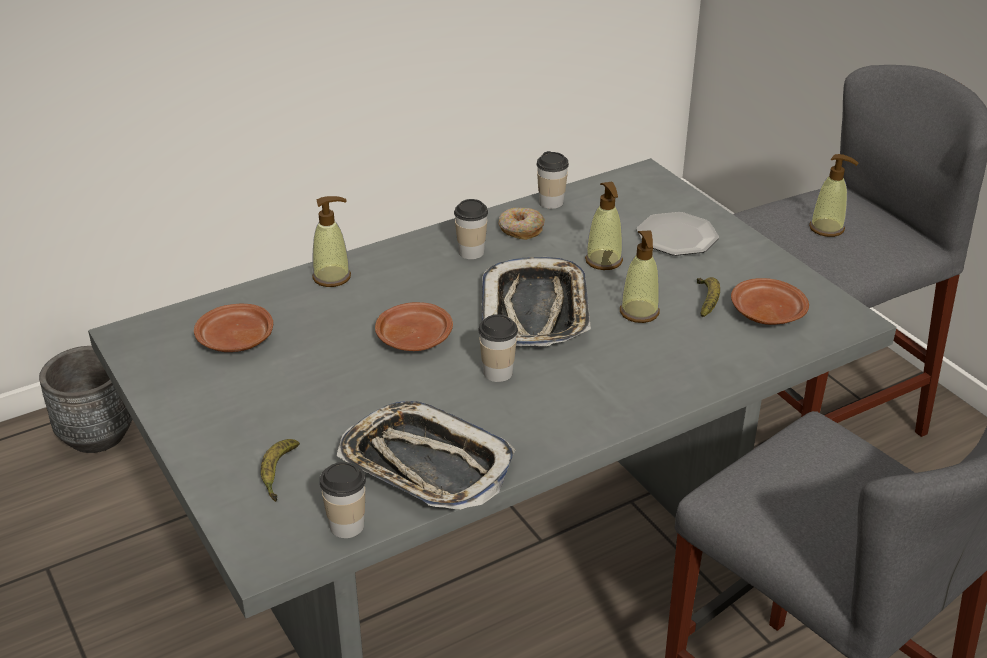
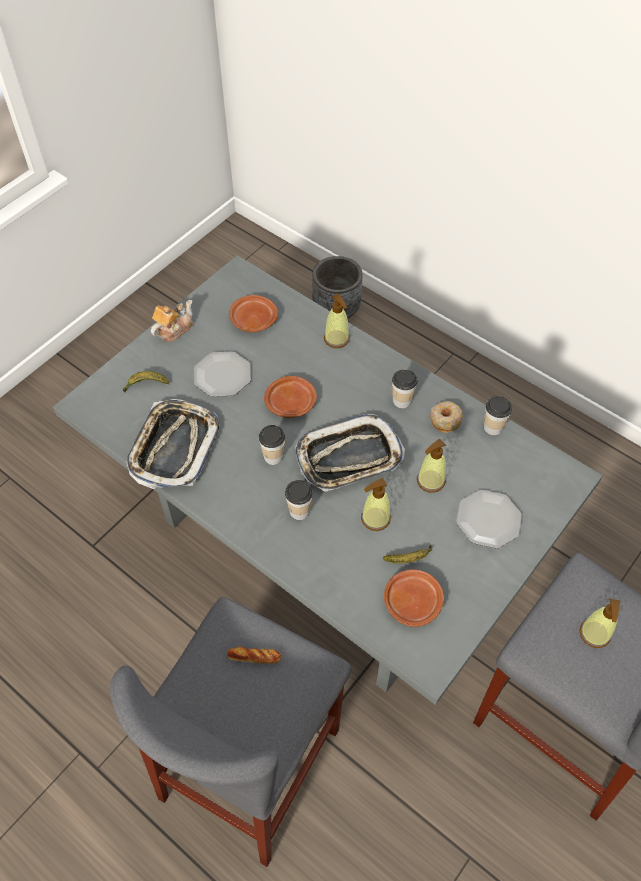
camera: 70 degrees right, 20 degrees up
cup [320,462,366,538] -> cup moved to [285,480,313,520]
none -> teapot [151,300,193,342]
none -> plate [194,351,251,397]
none -> bread [227,647,281,664]

